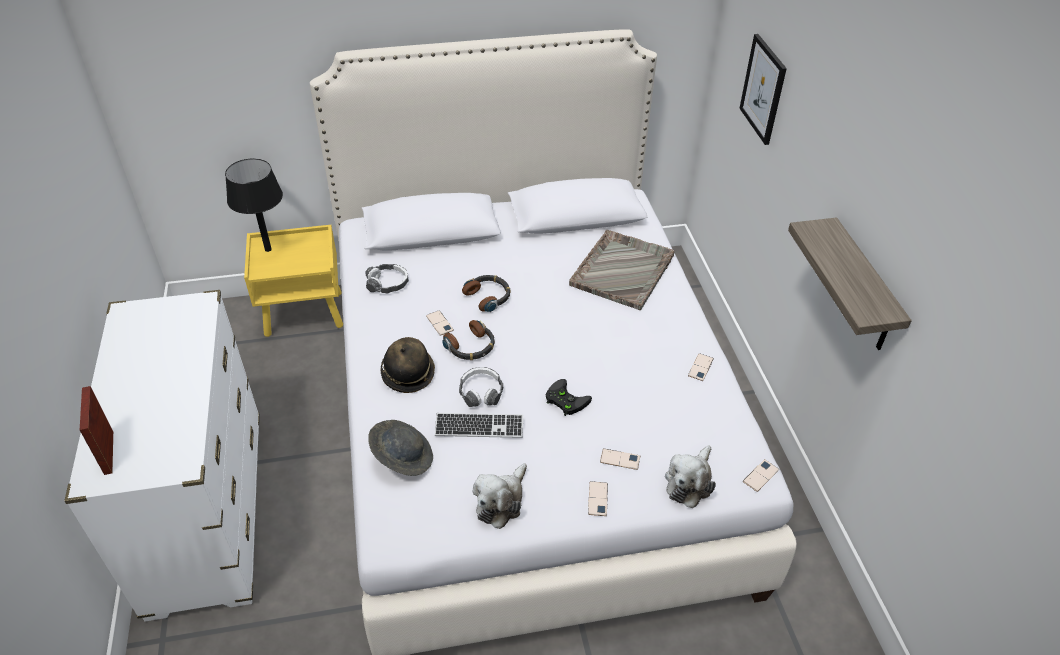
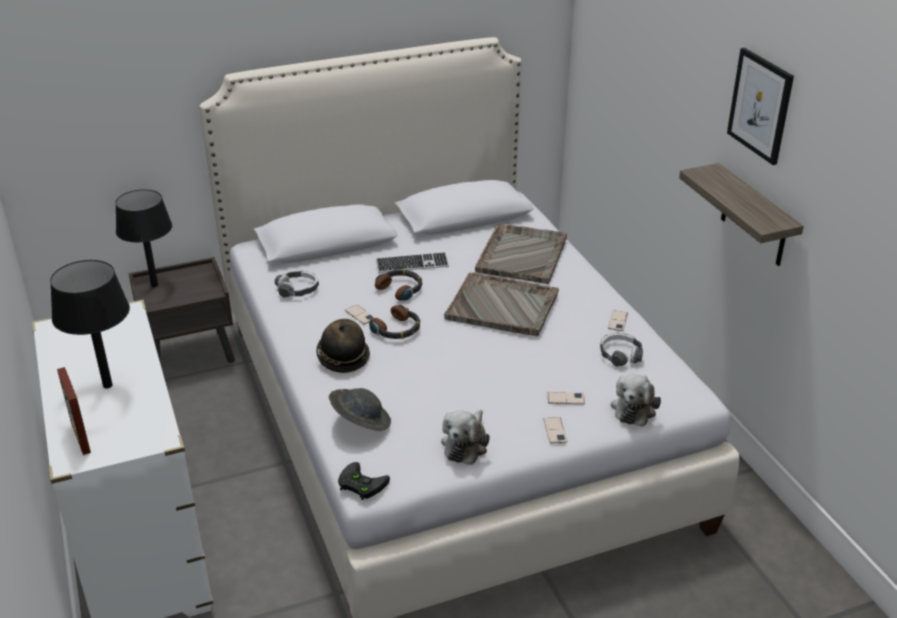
camera: 10 degrees left, 10 degrees down
yellow nightstand [244,225,343,337] -> brown nightstand [128,257,235,363]
keyboard [435,413,523,438] -> keyboard moved to [376,252,449,273]
headphones [459,367,503,407] -> headphones moved to [600,333,643,367]
black game controller [546,379,592,416] -> black game controller moved to [338,462,390,500]
picture [739,34,787,145] -> picture moved to [727,48,794,165]
phone [743,459,779,492] -> none
none -> black table lamp [50,260,130,389]
none -> grey tray [444,273,559,336]

